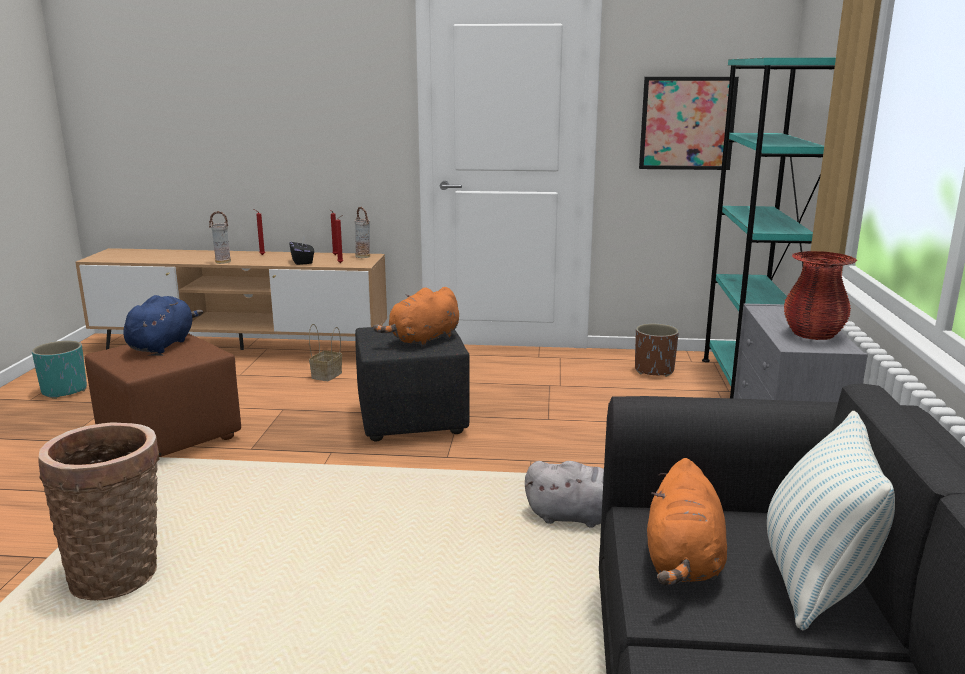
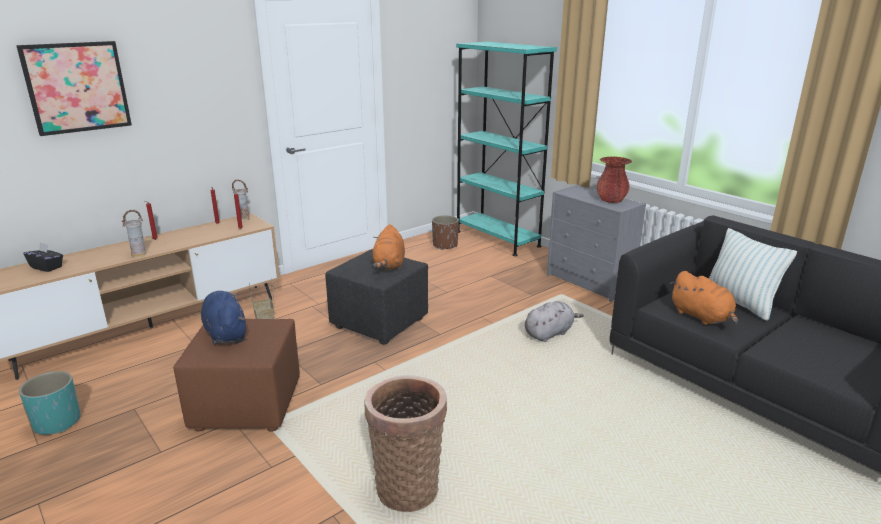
camera: 45 degrees left, 5 degrees up
black tissue box [290,237,314,265] -> black tissue box moved to [24,242,63,272]
picture [639,77,739,170] -> picture moved to [16,41,132,136]

